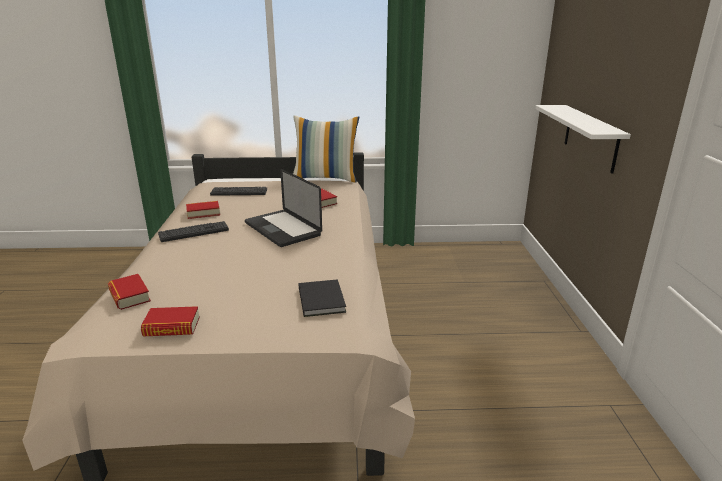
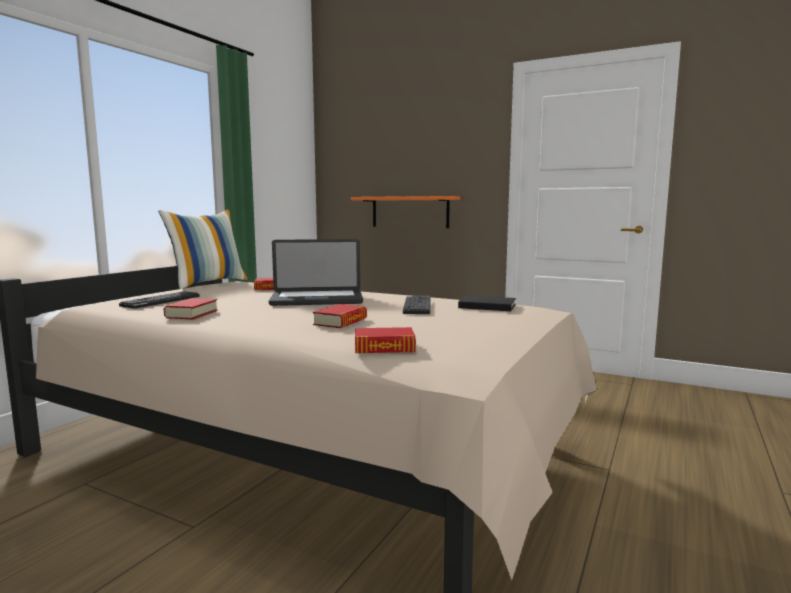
camera: 60 degrees left, 15 degrees down
book [141,306,200,336] -> book moved to [313,304,367,328]
keyboard [158,221,229,242] -> keyboard moved to [403,295,431,314]
white shelf [535,105,631,174] -> orange shelf [351,196,461,228]

